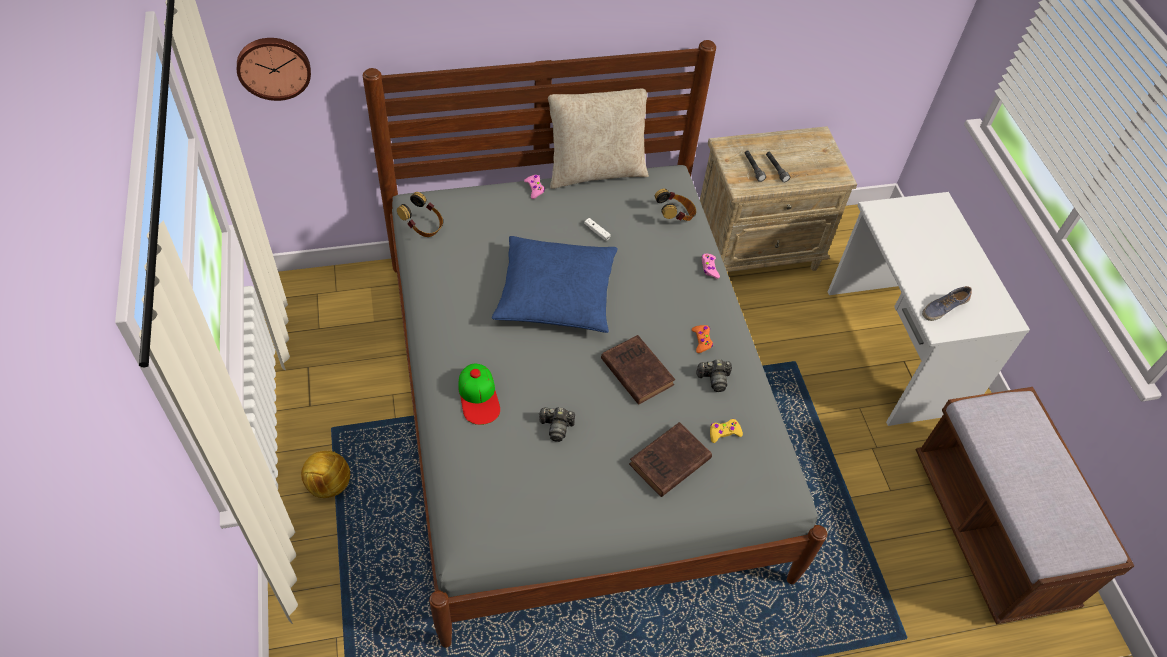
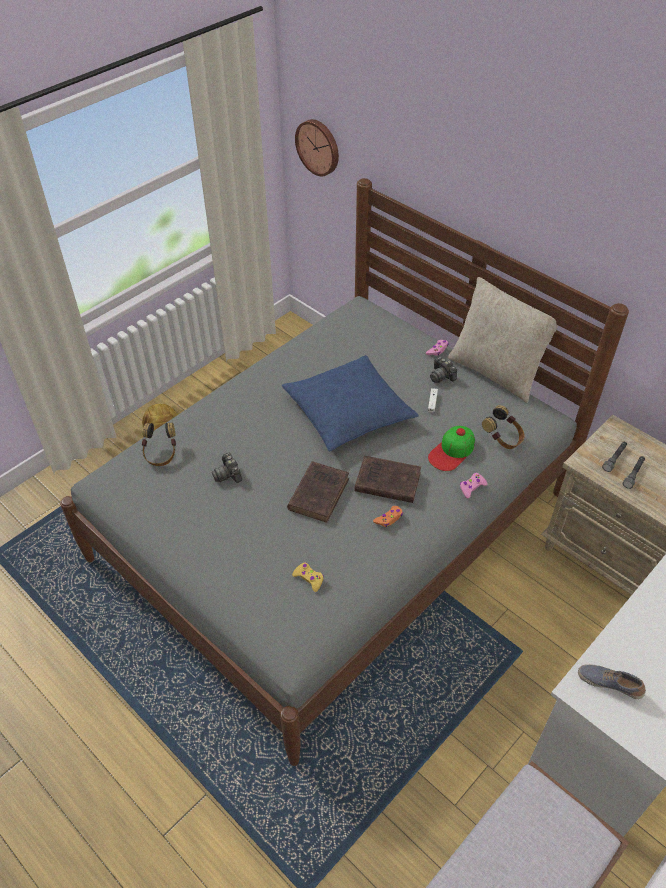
camera: 60 degrees right, 5 degrees down
headphones [397,192,443,237] -> headphones moved to [142,423,176,466]
cap [458,363,500,425] -> cap moved to [428,426,475,471]
brown book [629,422,712,497] -> brown book moved to [355,456,421,503]
camera [697,359,732,392] -> camera moved to [430,356,457,383]

